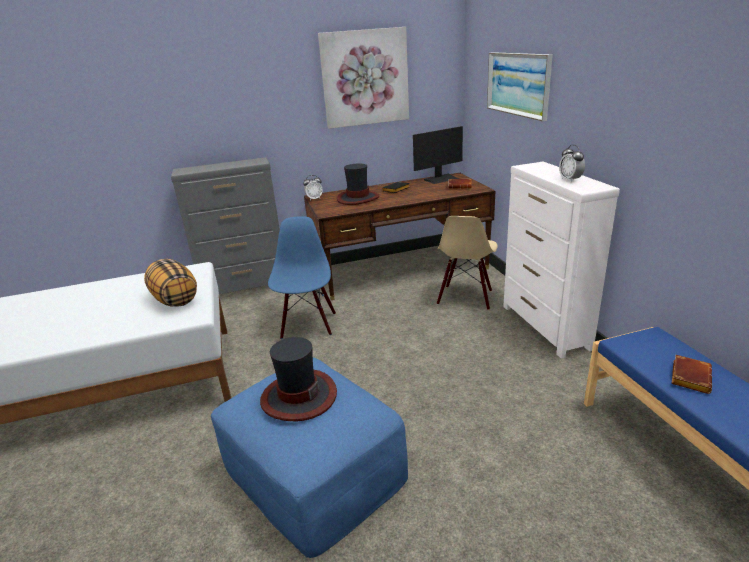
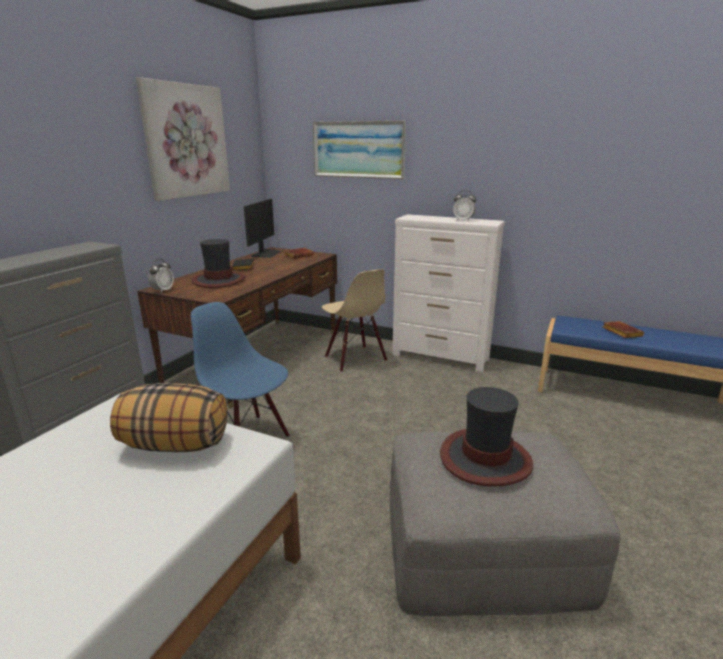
camera: 50 degrees left, 5 degrees down
blue ottoman [211,358,408,558] -> grey ottoman [390,432,620,616]

